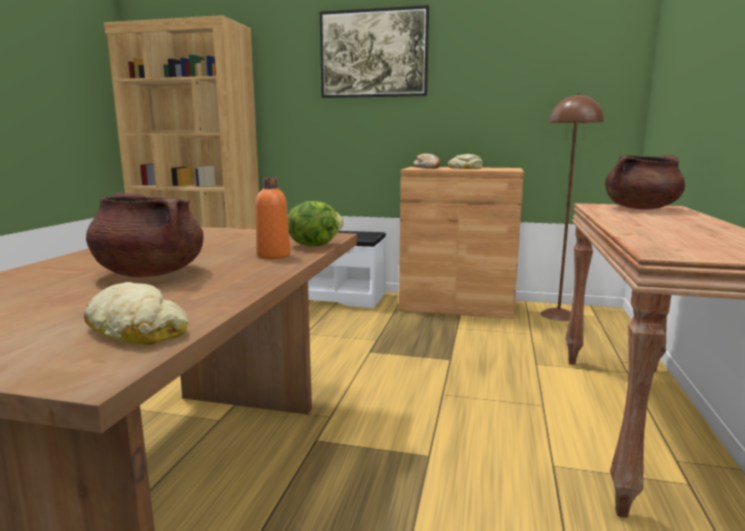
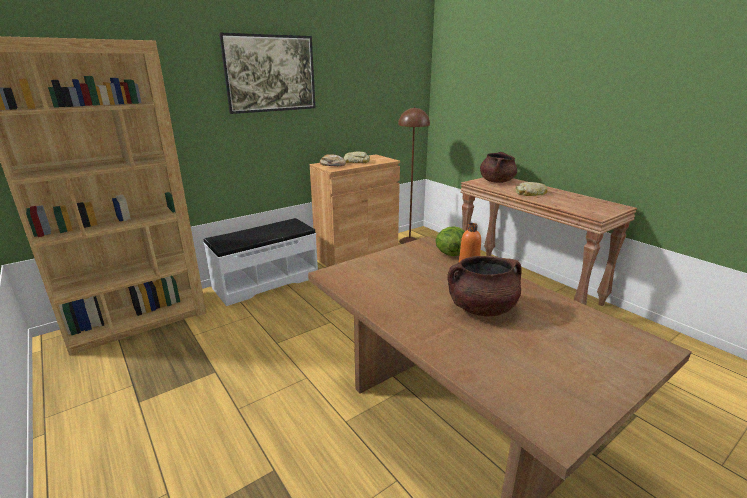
camera: 50 degrees left, 10 degrees up
bread [84,282,188,345] -> bread moved to [516,182,548,196]

